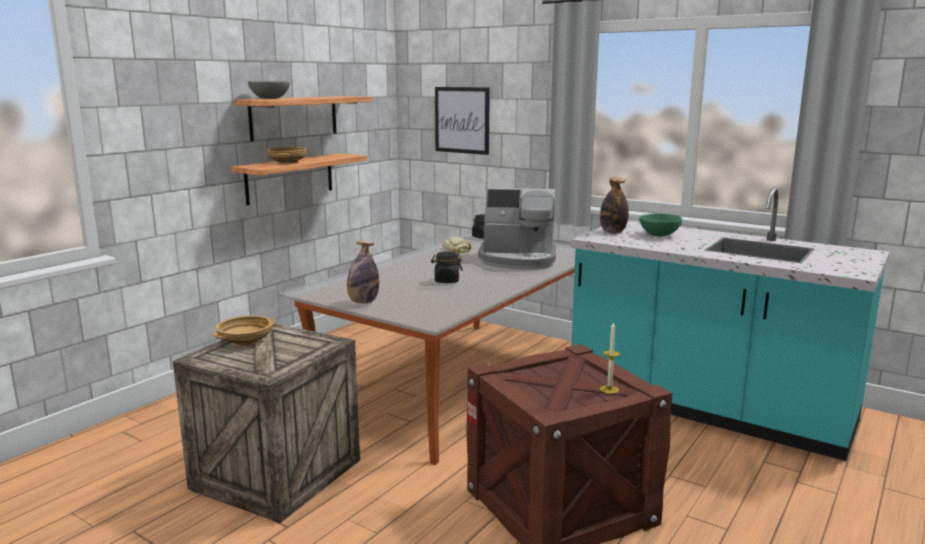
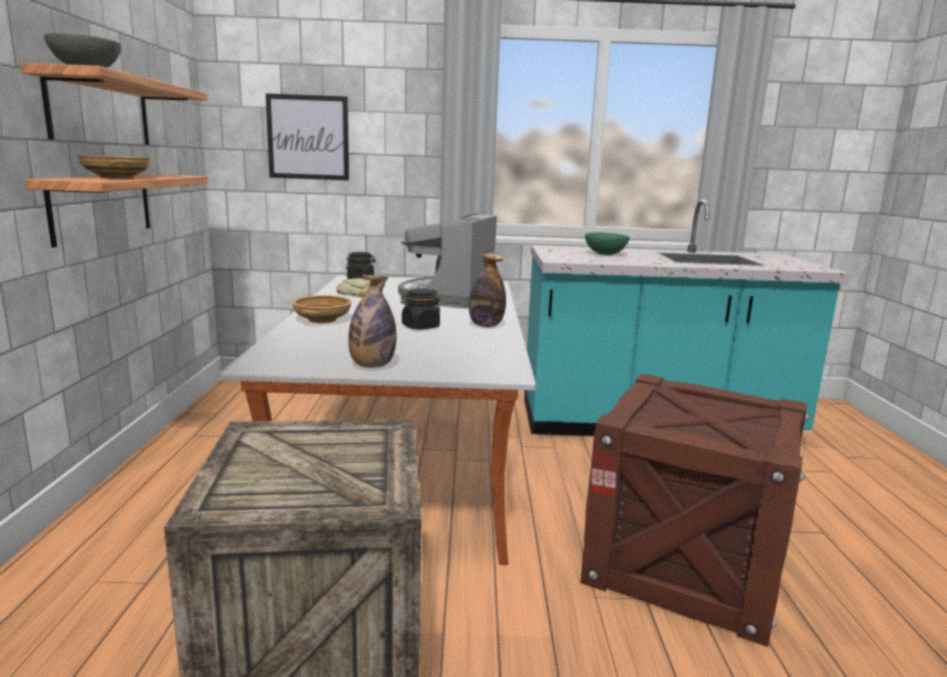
camera: 35 degrees left, 0 degrees up
beige bowl [212,316,275,346] -> beige bowl moved to [292,295,352,323]
coffee machine [478,188,556,270] -> coffee machine turned 135 degrees clockwise [398,213,497,308]
bottle [600,177,629,233] -> bottle moved to [469,253,506,327]
candle [600,321,620,394] -> none

